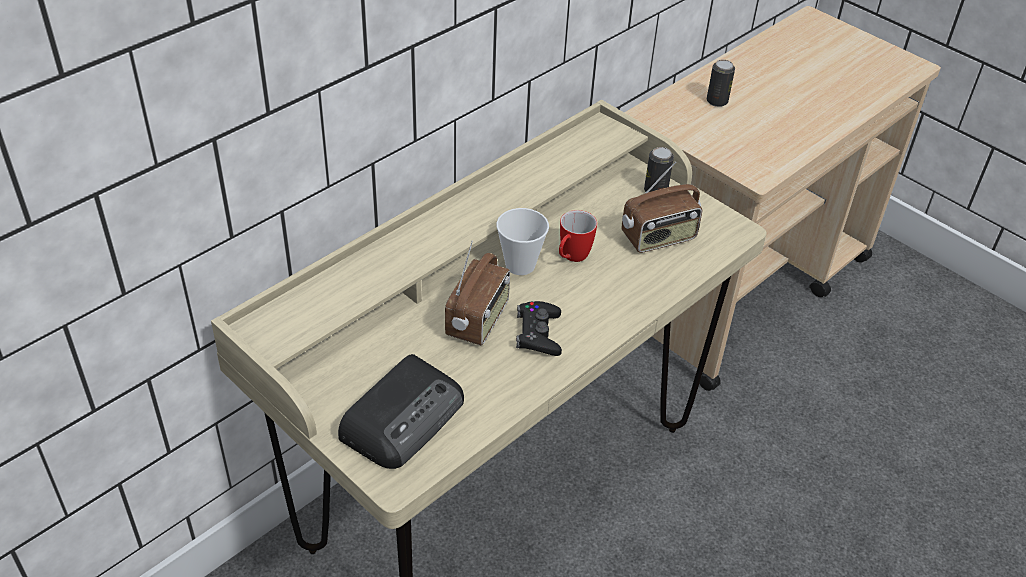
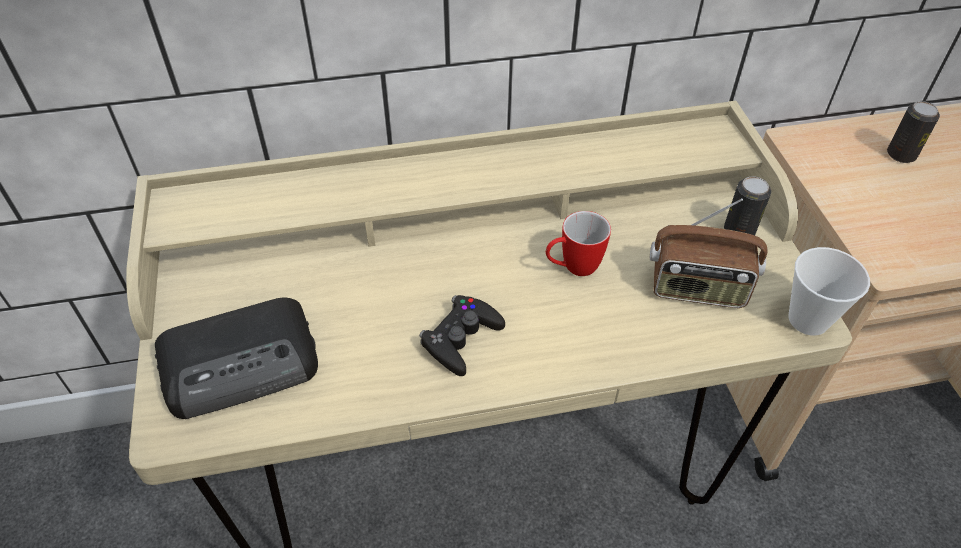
camera: 35 degrees right, 5 degrees up
radio [445,241,510,345] -> none
cup [496,208,549,275] -> cup moved to [788,247,870,336]

